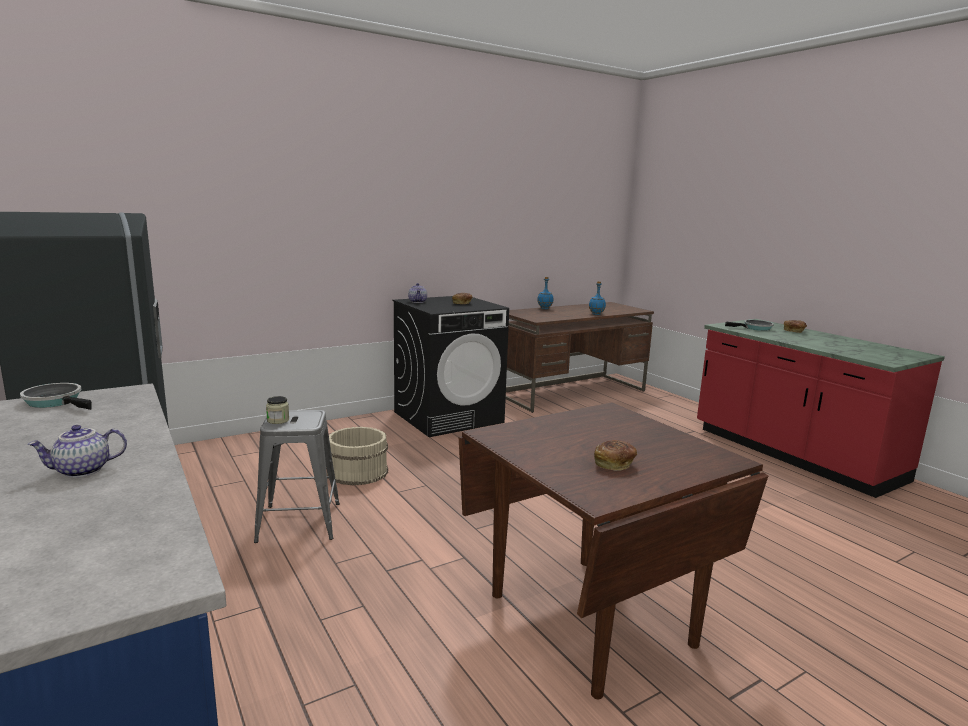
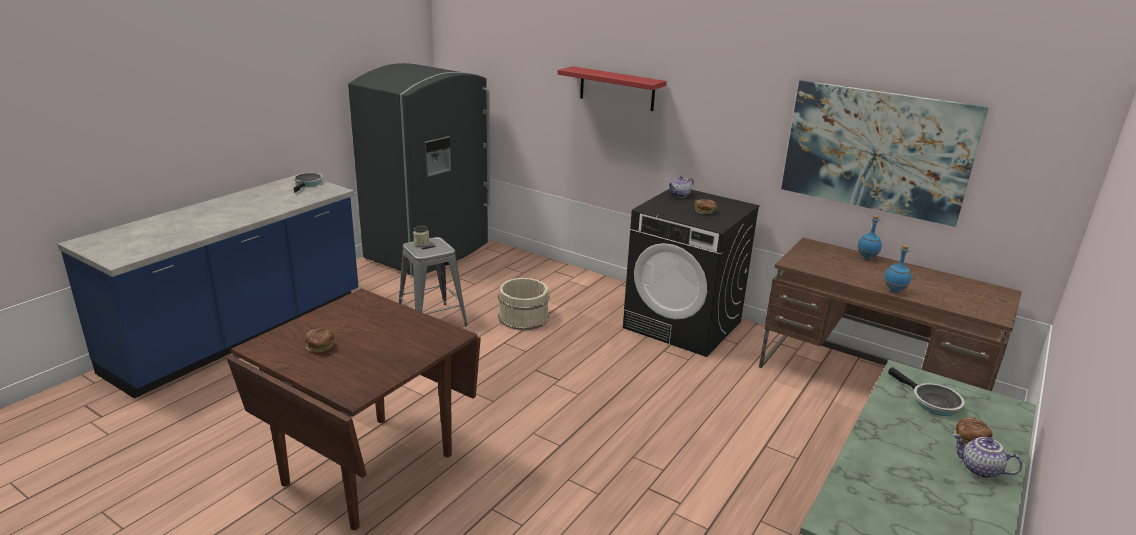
camera: 65 degrees right, 10 degrees up
teapot [27,425,127,478] -> teapot moved to [953,433,1023,478]
none -> red shelf [558,66,667,111]
none -> picture [781,80,989,227]

